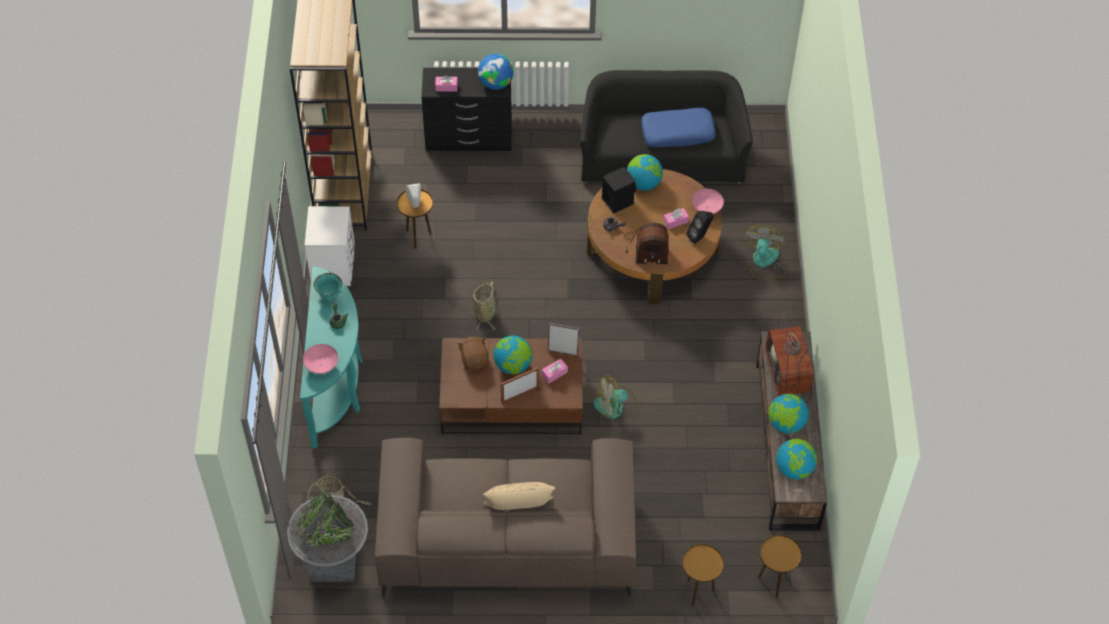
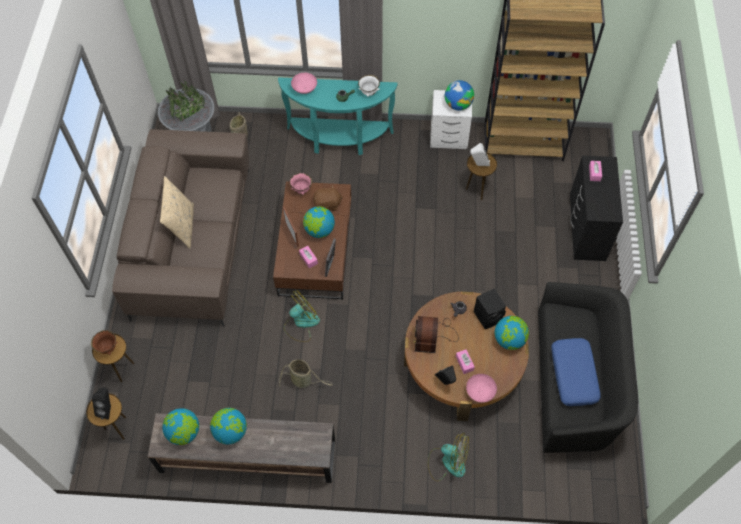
camera: 95 degrees right, 5 degrees up
turquoise bowl [313,273,342,301] -> white bowl [358,75,380,97]
basket [473,281,495,333] -> basket moved to [279,359,333,388]
globe [478,54,514,90] -> globe moved to [445,80,474,110]
fan [593,375,638,419] -> fan turned 60 degrees clockwise [284,290,320,342]
television [765,313,814,403] -> none
none -> brown bowl [91,330,118,355]
none -> black speaker [92,387,111,419]
none -> pink bowl [290,173,312,195]

